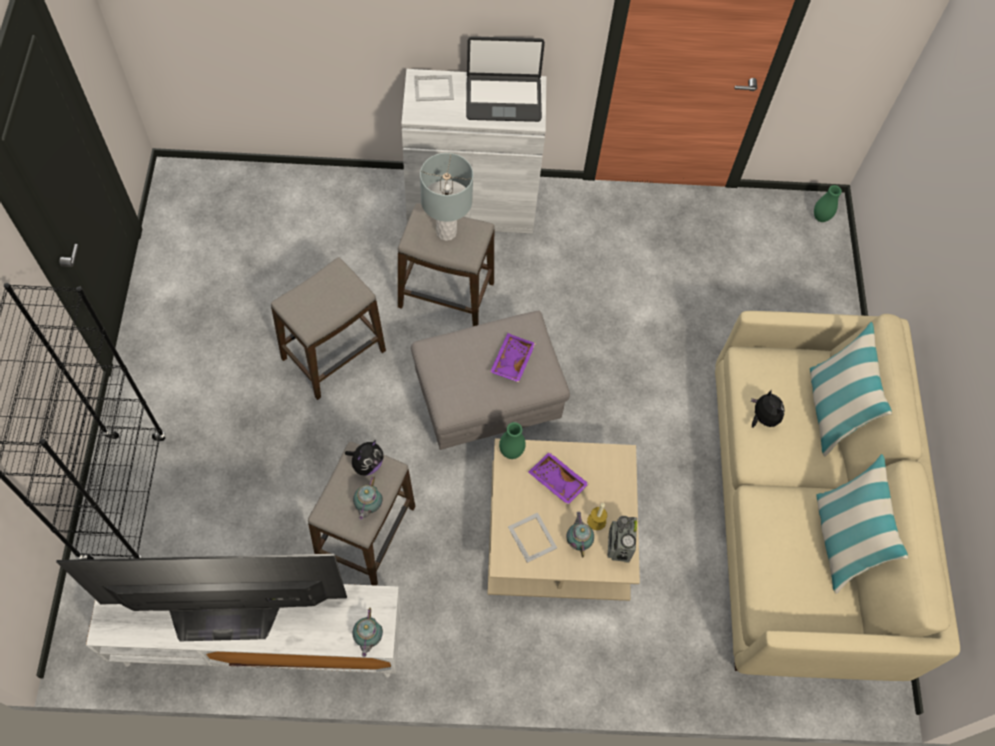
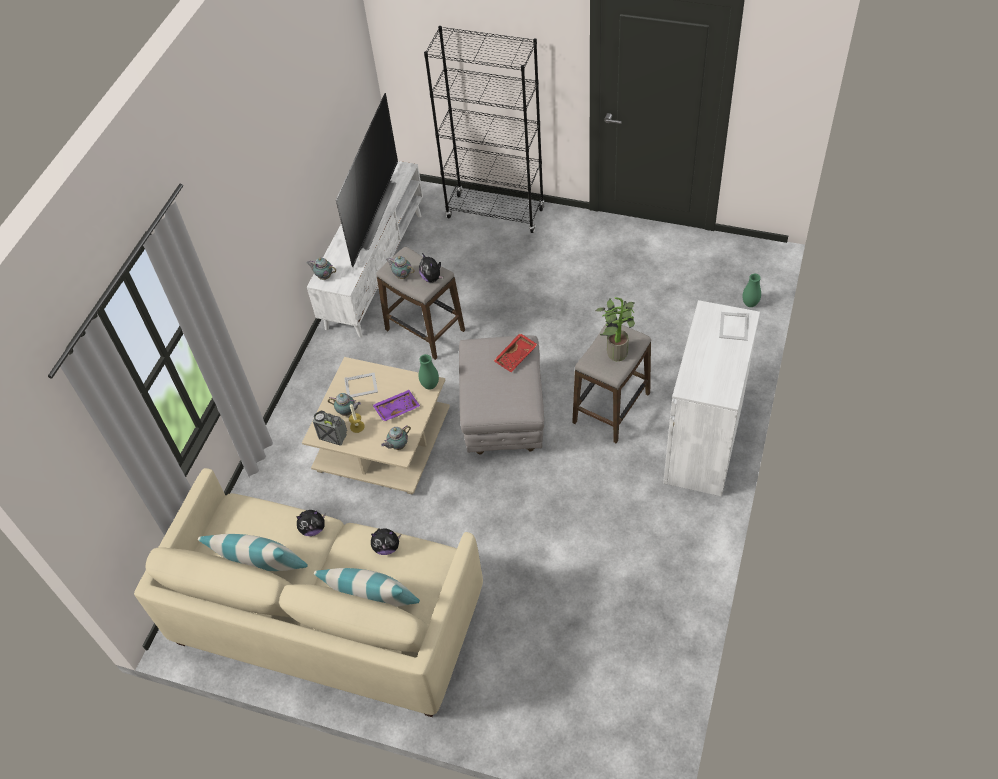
camera: 115 degrees right, 10 degrees down
stool [271,257,386,400] -> none
grey table lamp [420,153,473,241] -> potted plant [596,297,635,361]
laptop [466,36,545,122] -> none
purple tray [490,333,536,383] -> none
green vase [814,185,842,222] -> green vase moved to [742,274,761,307]
none -> plush toy [296,510,325,536]
none -> teapot [381,425,411,450]
none -> red tray [493,333,538,372]

